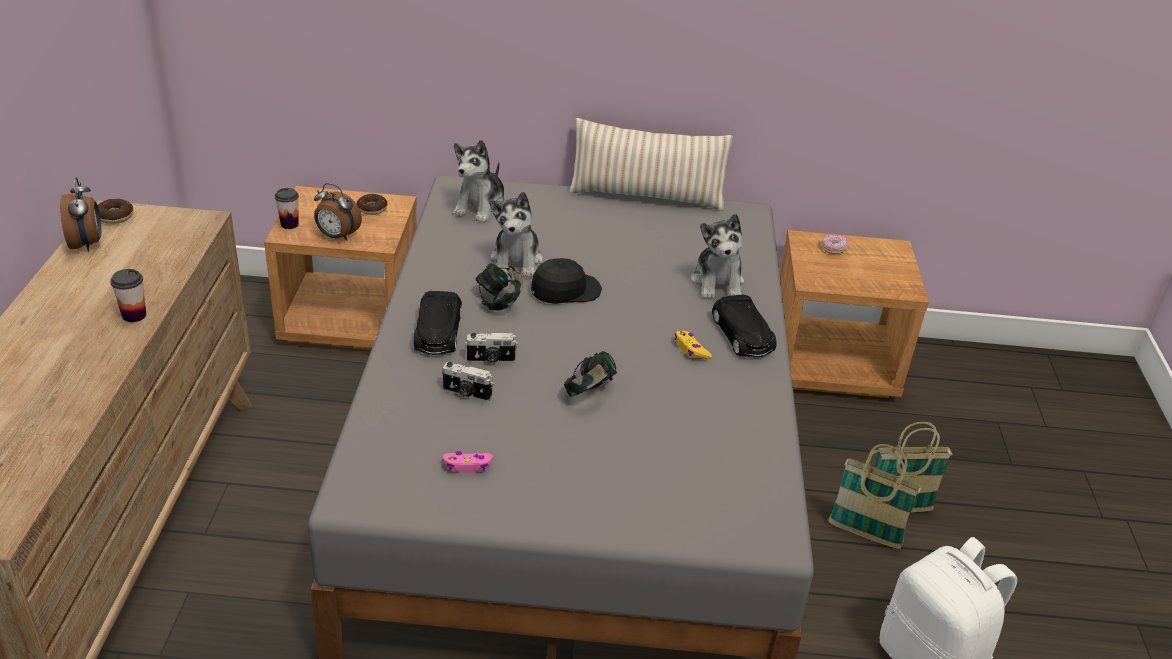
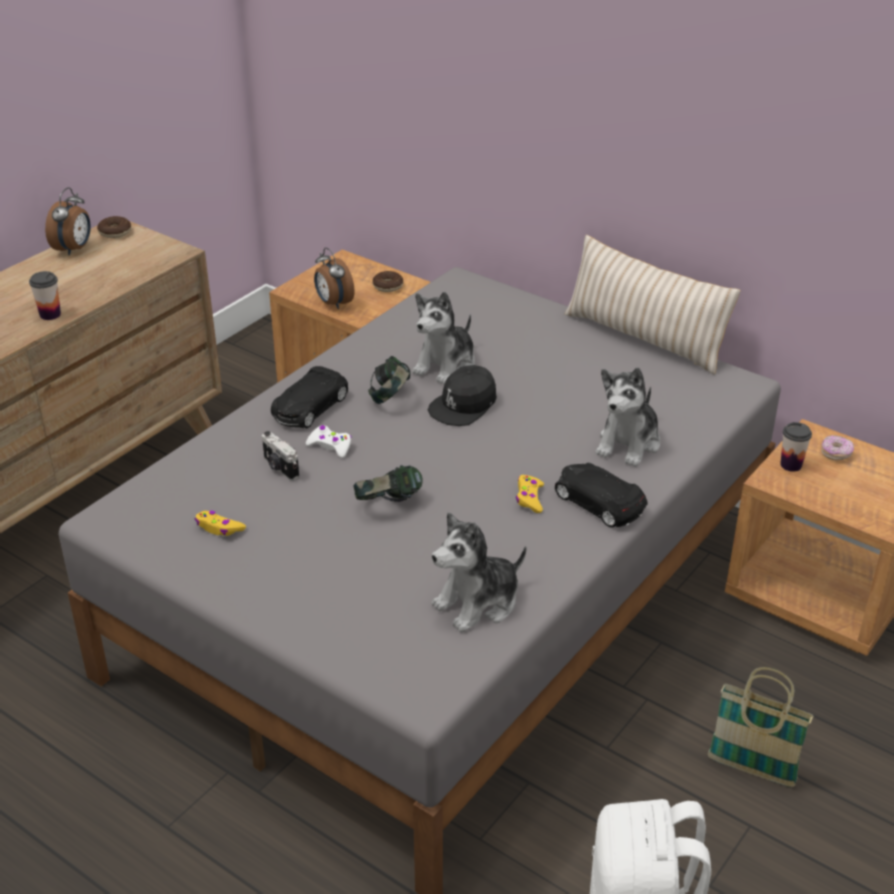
camera: 35 degrees right, 0 degrees up
cup [275,188,299,229] -> cup moved to [780,422,812,472]
pink game controller [443,451,493,473] -> yellow game controller [195,511,246,536]
plush toy [453,140,505,223] -> plush toy moved to [432,512,526,633]
camera [465,333,518,363] -> white game controller [306,425,352,458]
black cap [531,258,602,304] -> black cap turned 120 degrees clockwise [428,365,497,426]
black toy car [712,294,776,357] -> black toy car turned 120 degrees clockwise [555,463,648,528]
basket [828,444,922,549] -> none

